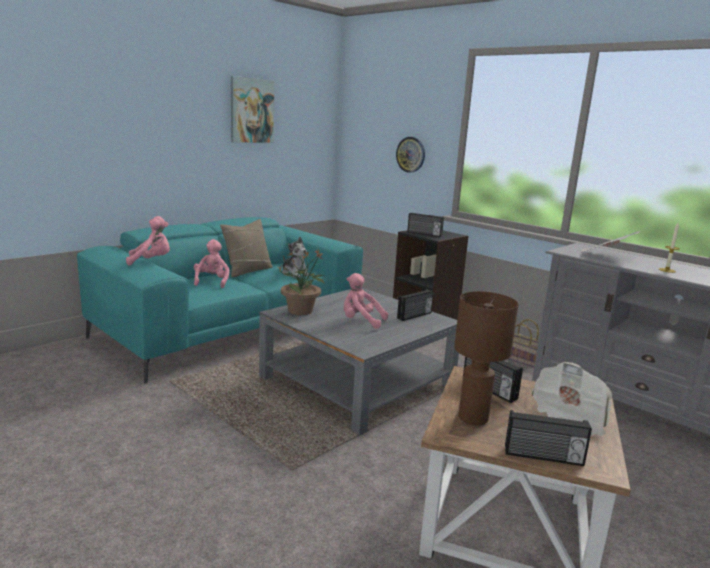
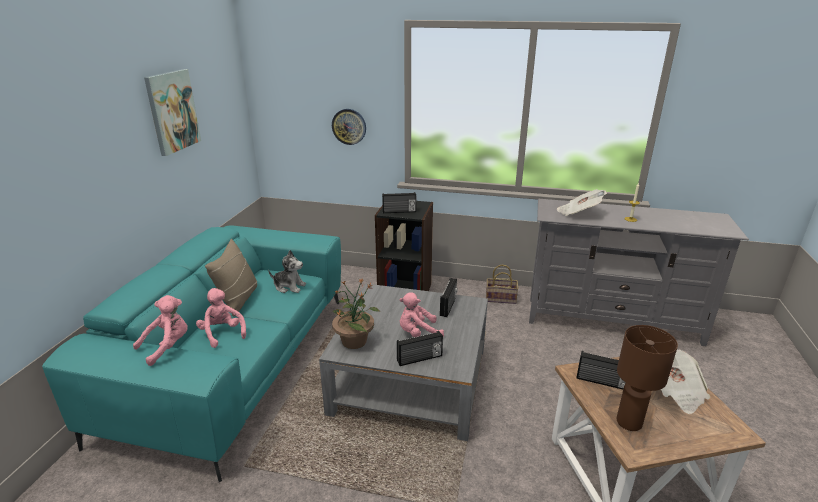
camera: 30 degrees left, 10 degrees up
radio [505,410,592,466] -> radio moved to [397,331,443,366]

